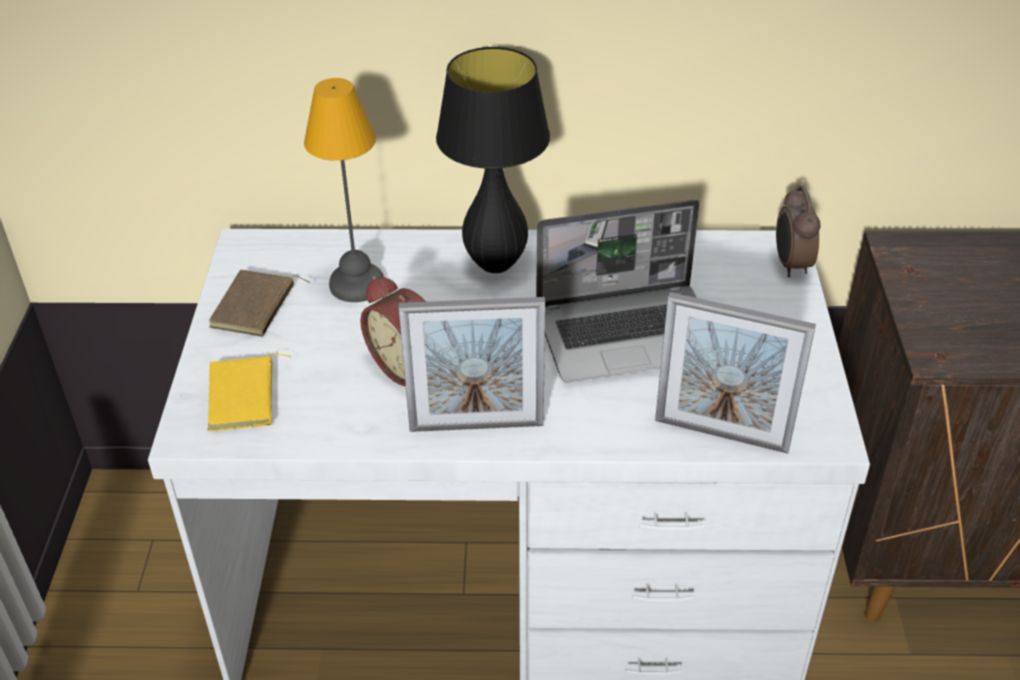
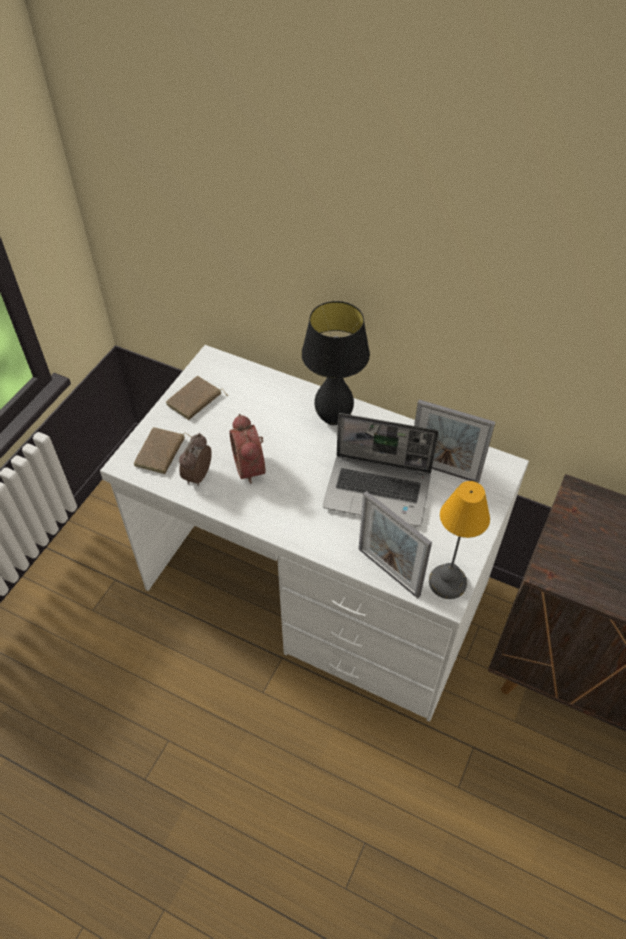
camera: 25 degrees right, 10 degrees up
yellow book [208,353,291,431] -> brown book [134,427,192,474]
table lamp [304,78,384,302] -> table lamp moved to [429,481,490,599]
picture frame [398,297,545,432] -> picture frame moved to [414,400,495,483]
alarm clock [776,185,821,277] -> alarm clock moved to [179,433,212,486]

